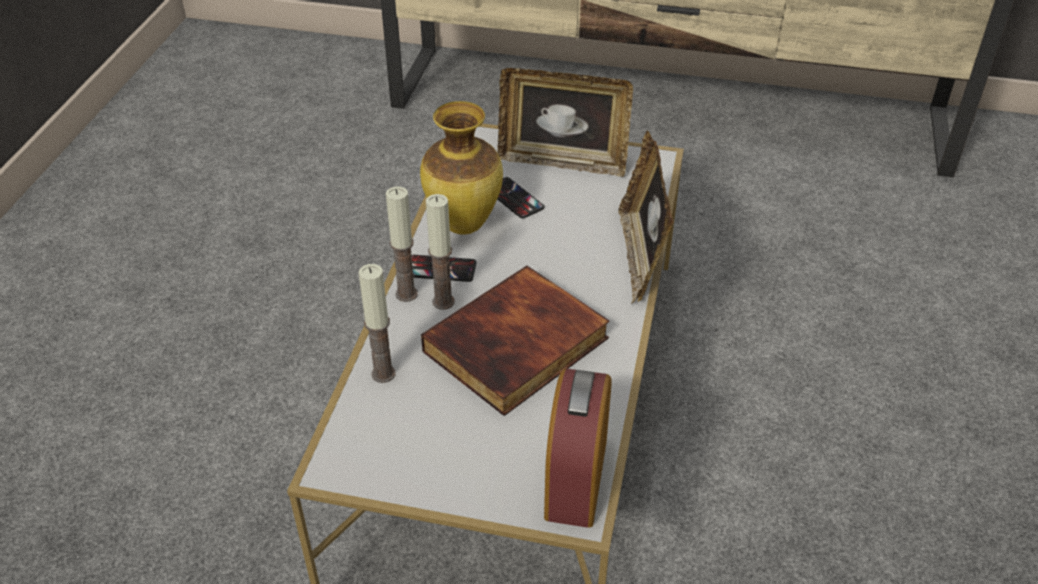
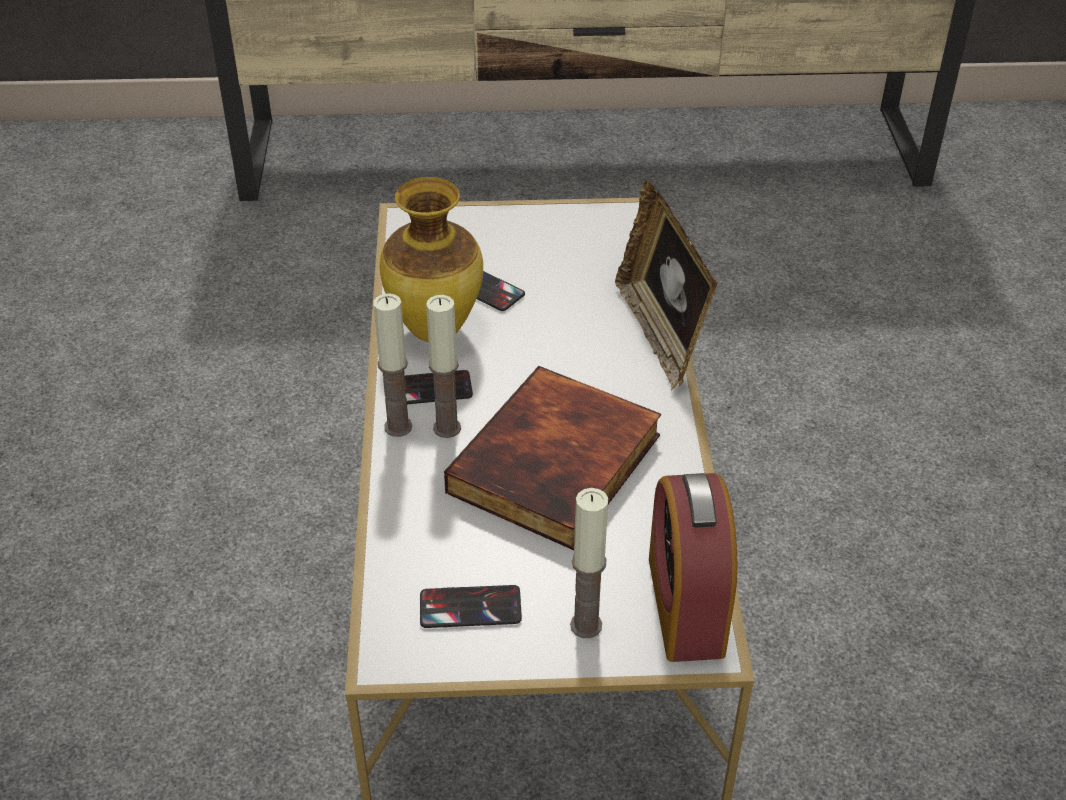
camera: 15 degrees left, 0 degrees up
candle [358,264,395,383] -> candle moved to [570,488,608,638]
picture frame [497,68,633,177] -> none
none -> phone [420,585,522,628]

